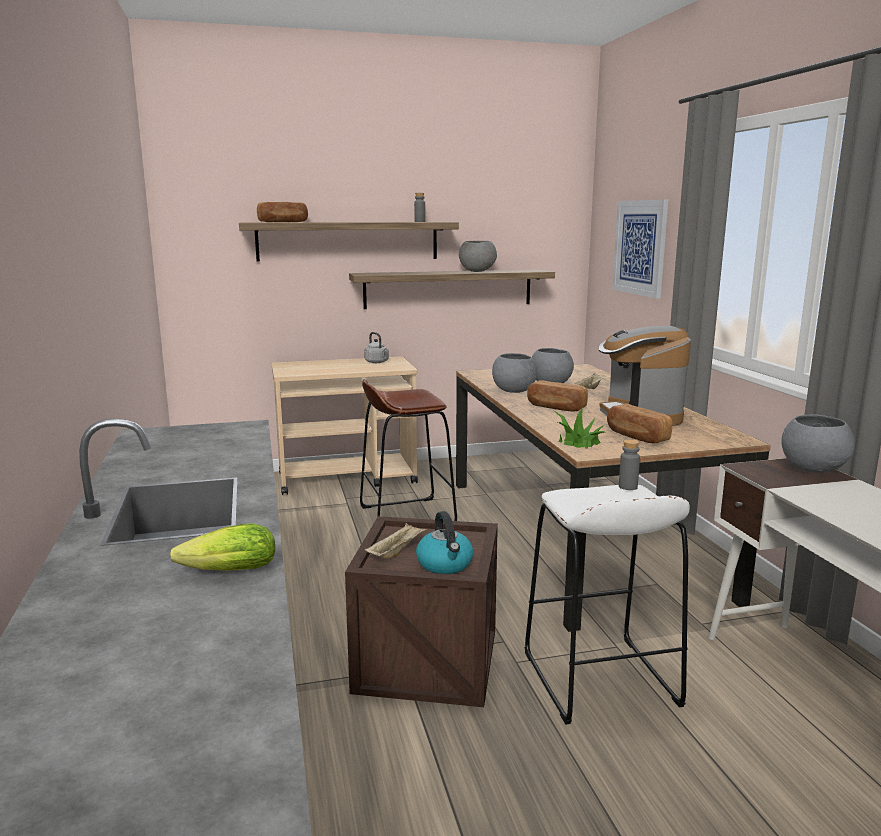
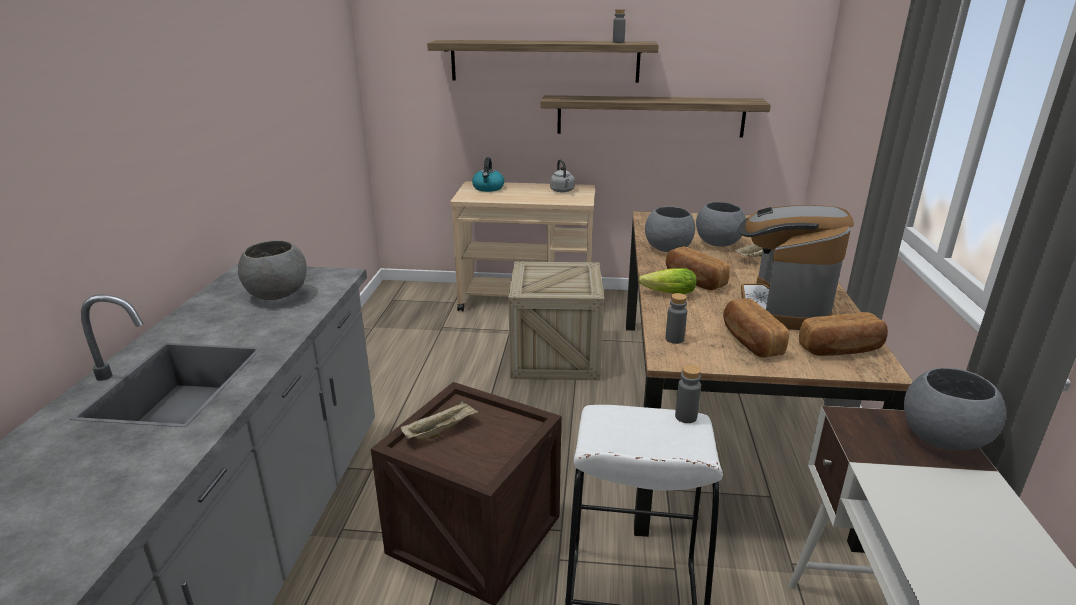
camera: 20 degrees right, 10 degrees up
lettuce [170,523,275,571] -> lettuce moved to [638,268,697,294]
bread [257,202,308,222] -> bread moved to [799,312,888,356]
brown stool [360,379,457,521] -> crate [508,262,604,380]
kettle [416,511,473,574] -> kettle moved to [472,158,504,192]
grey bowl [459,241,497,272] -> grey bowl moved to [238,240,307,300]
potted plant [554,408,605,449] -> grey bottle [665,293,687,344]
picture [612,200,668,299] -> none

